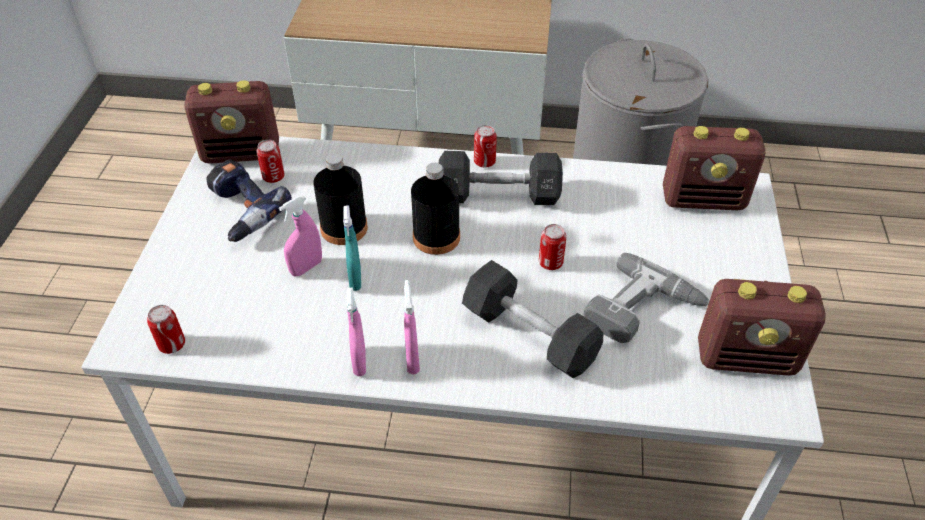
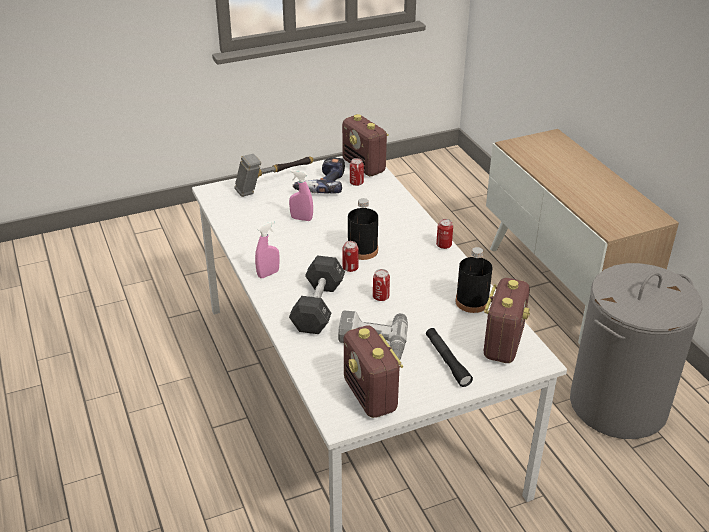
camera: 60 degrees right, 10 degrees down
can [147,305,185,354] -> can moved to [342,241,359,272]
black bottle [313,154,368,245] -> black bottle moved to [456,247,492,313]
turquoise spray bottle [343,205,361,291] -> none
pink spray bottle [347,287,366,376] -> none
black dumbbell [439,151,563,205] -> none
radio [663,126,765,210] -> radio turned 135 degrees counterclockwise [484,278,530,363]
none -> hammer [234,154,313,197]
none -> black flashlight [426,328,473,387]

